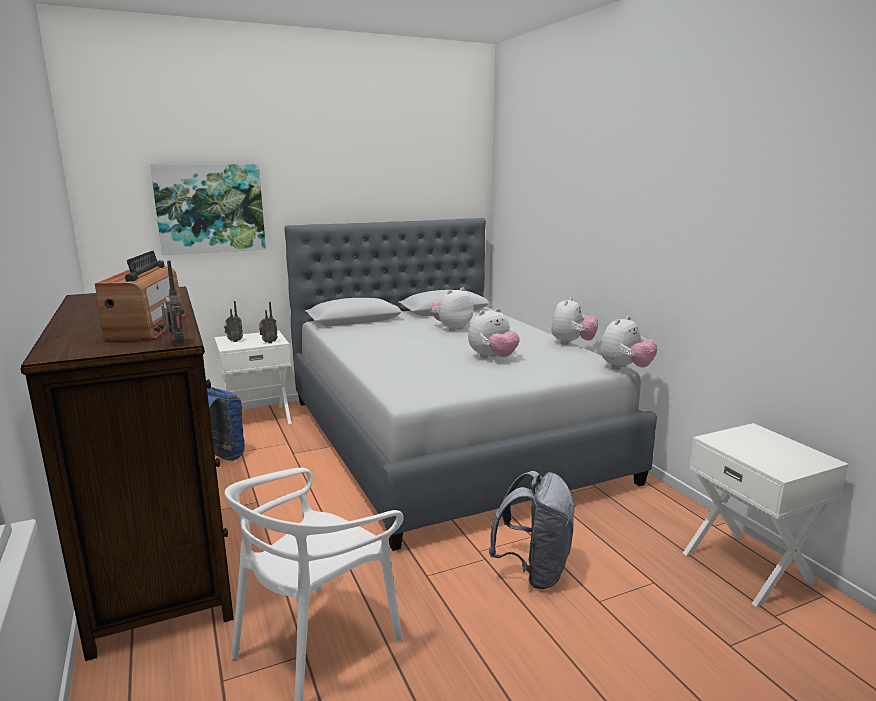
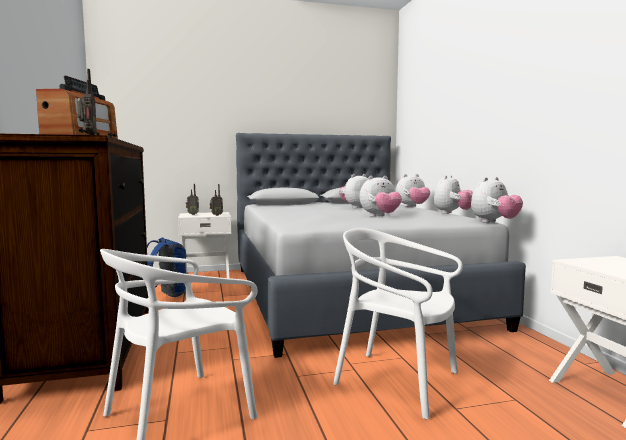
camera: 10 degrees right, 10 degrees down
picture [150,164,266,255] -> none
grey backpack [488,471,576,589] -> white chair [333,228,463,419]
none -> plush toy [396,174,430,207]

